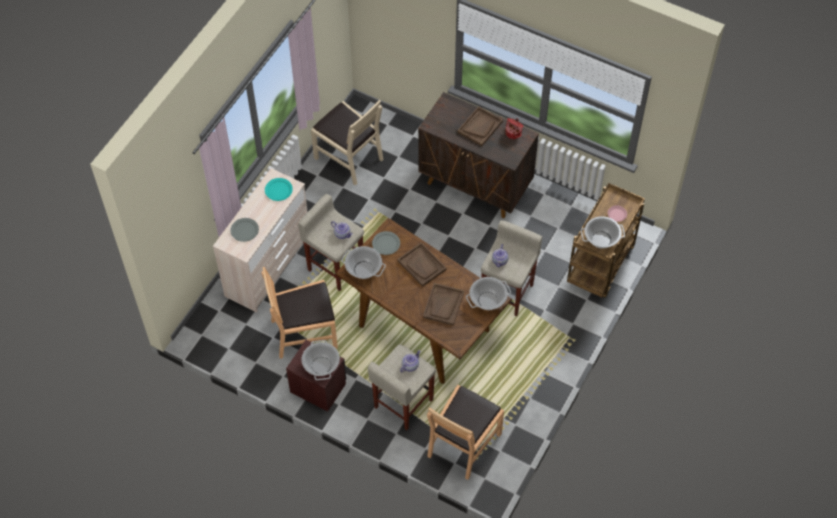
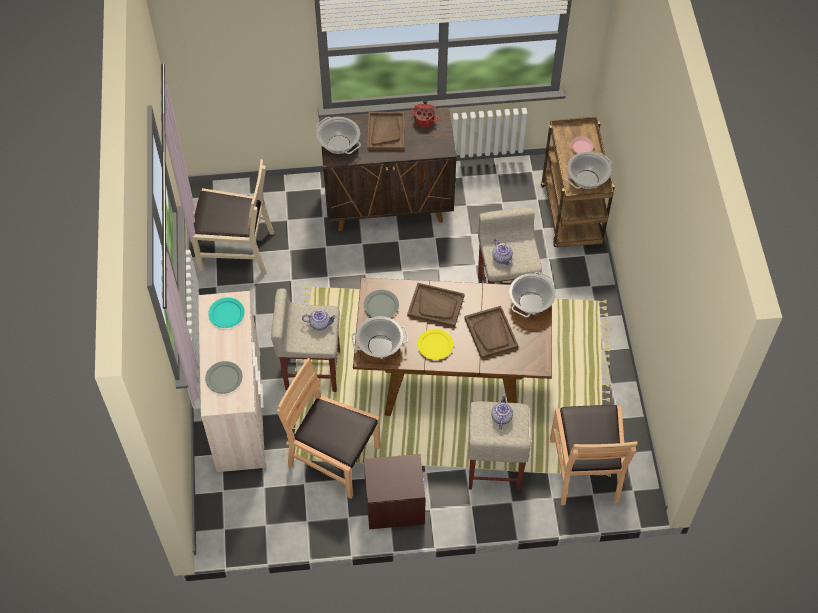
camera: 35 degrees left, 0 degrees up
brown chair [262,267,338,359] -> brown chair turned 75 degrees clockwise [277,358,381,499]
cooking pot [302,340,340,380] -> cooking pot moved to [316,117,361,154]
none -> yellow plate [417,329,453,360]

